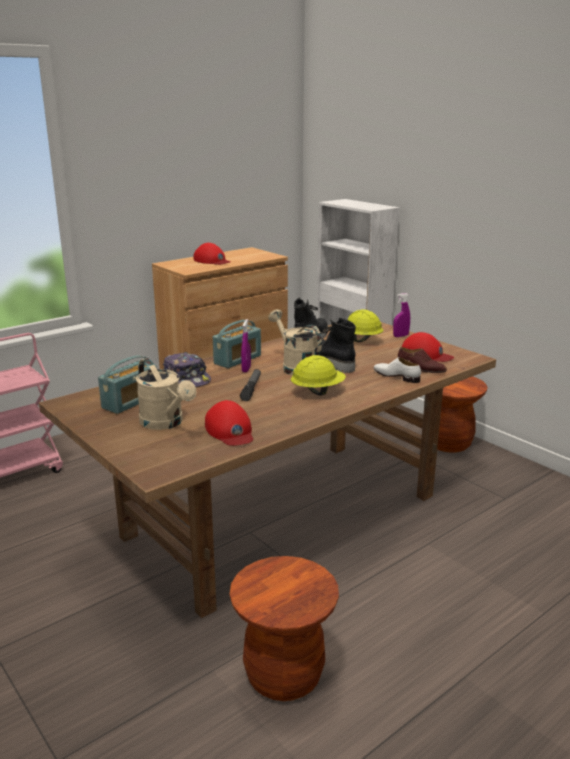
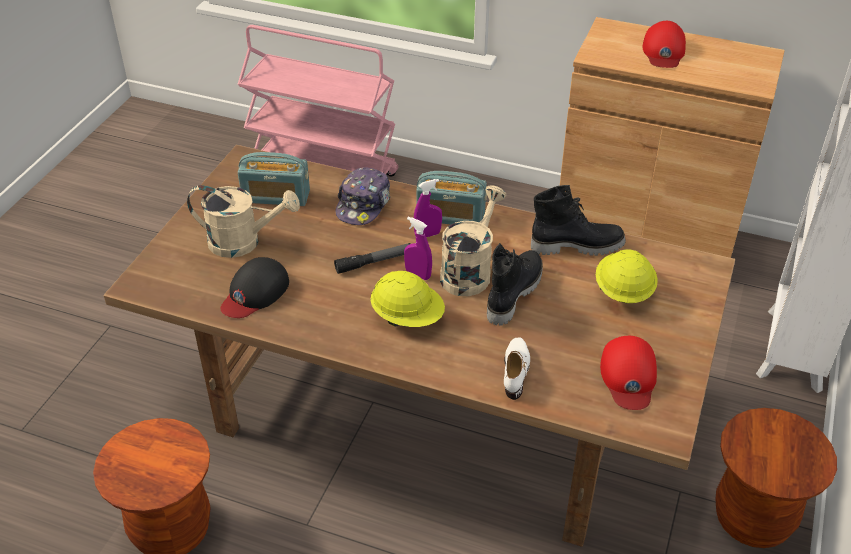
camera: 60 degrees right, 20 degrees up
beige watering can [136,358,196,430] -> beige watering can turned 105 degrees counterclockwise [187,185,300,258]
red cap [205,400,253,446] -> black cap [221,257,289,318]
purple spray bottle [393,293,410,337] -> purple spray bottle moved to [404,217,432,280]
brown shoe [398,347,447,373] -> none

